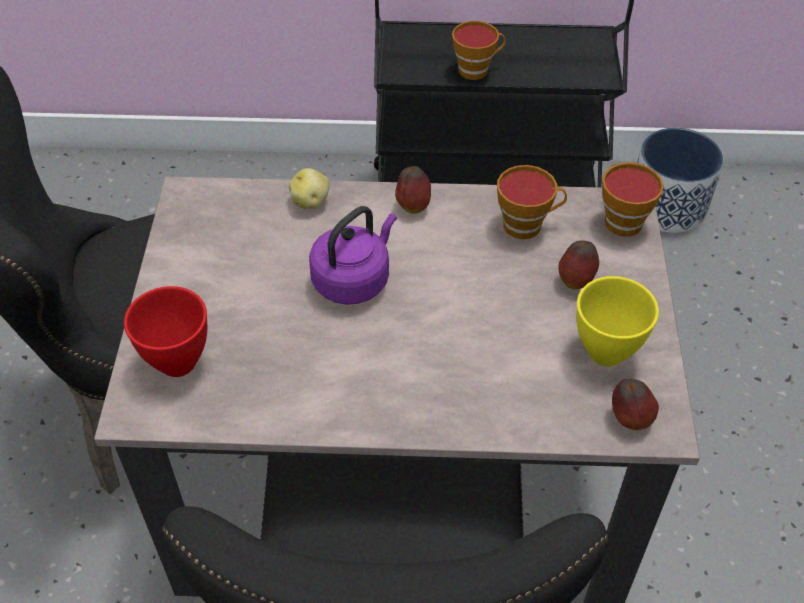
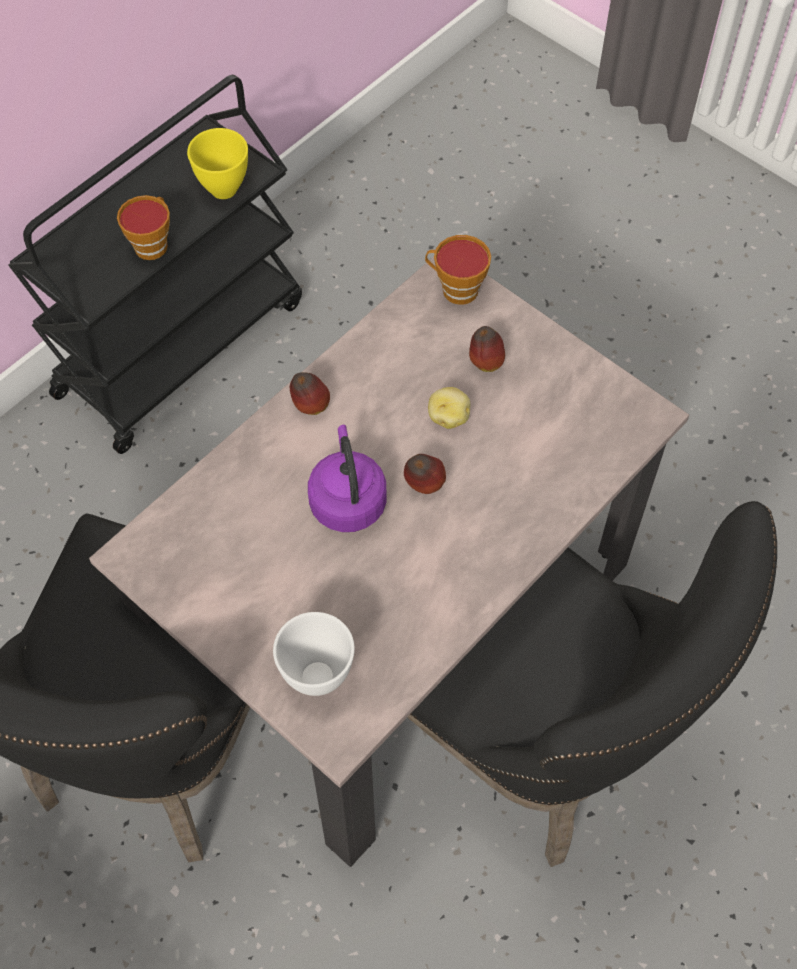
camera: 50 degrees left, 10 degrees up
red bowl [124,286,207,377] -> white bowl [273,612,355,696]
potato [289,168,330,209] -> potato moved to [428,387,470,429]
cup [497,165,567,239] -> none
yellow bowl [577,276,659,367] -> yellow bowl moved to [187,128,248,199]
apple [612,378,659,431] -> apple moved to [404,454,446,494]
planter [637,128,723,233] -> none

